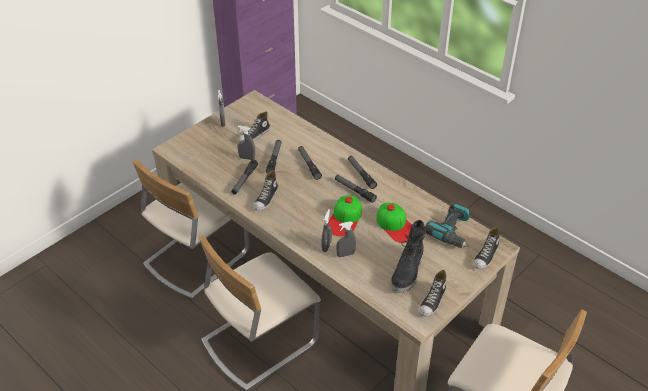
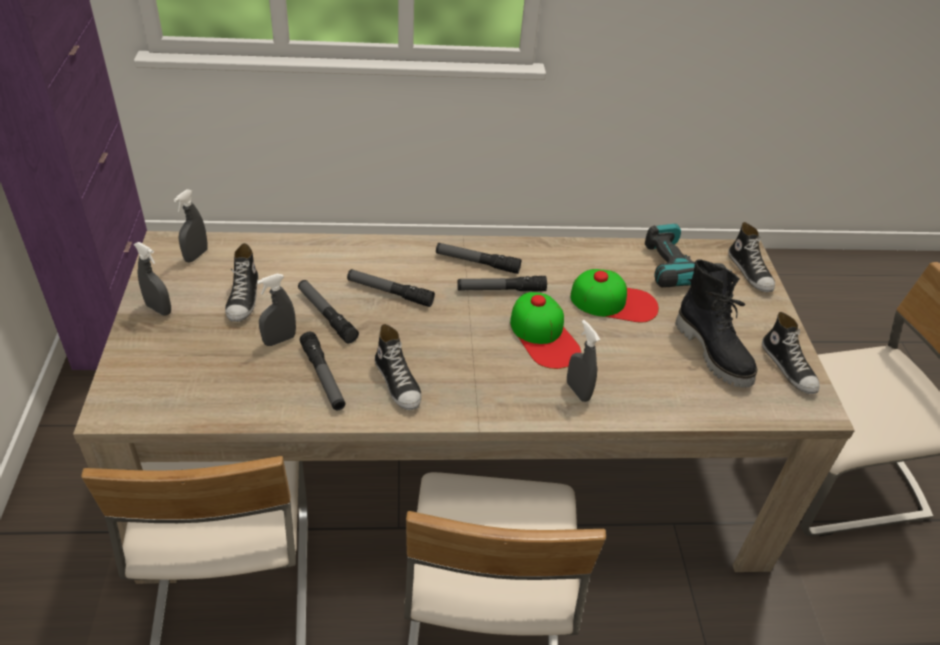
camera: 50 degrees left, 0 degrees up
grey spray bottle [336,221,356,257] -> grey spray bottle moved to [174,189,208,263]

